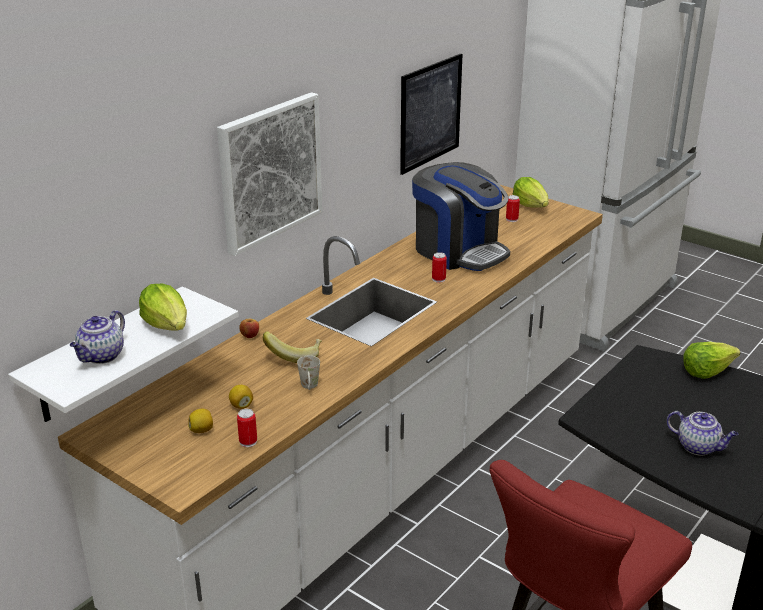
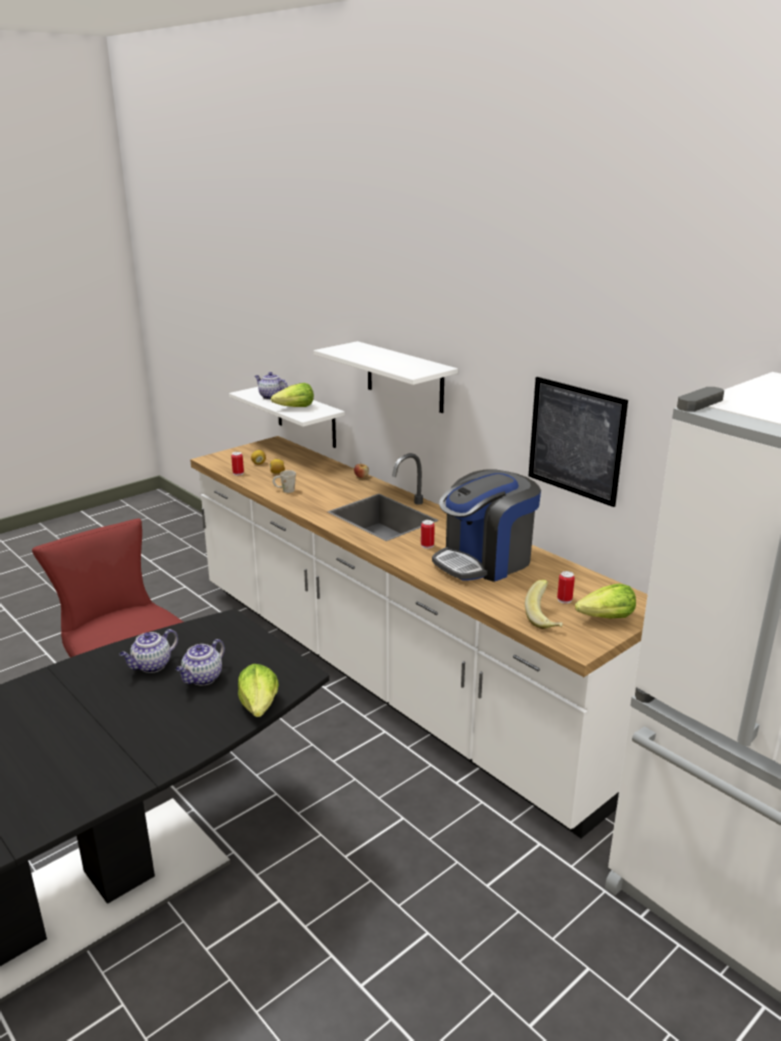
camera: 100 degrees right, 5 degrees down
picture [217,92,322,256] -> white shelf [314,341,458,413]
banana [263,331,322,363] -> banana moved to [525,579,563,629]
none -> teapot [176,639,225,685]

